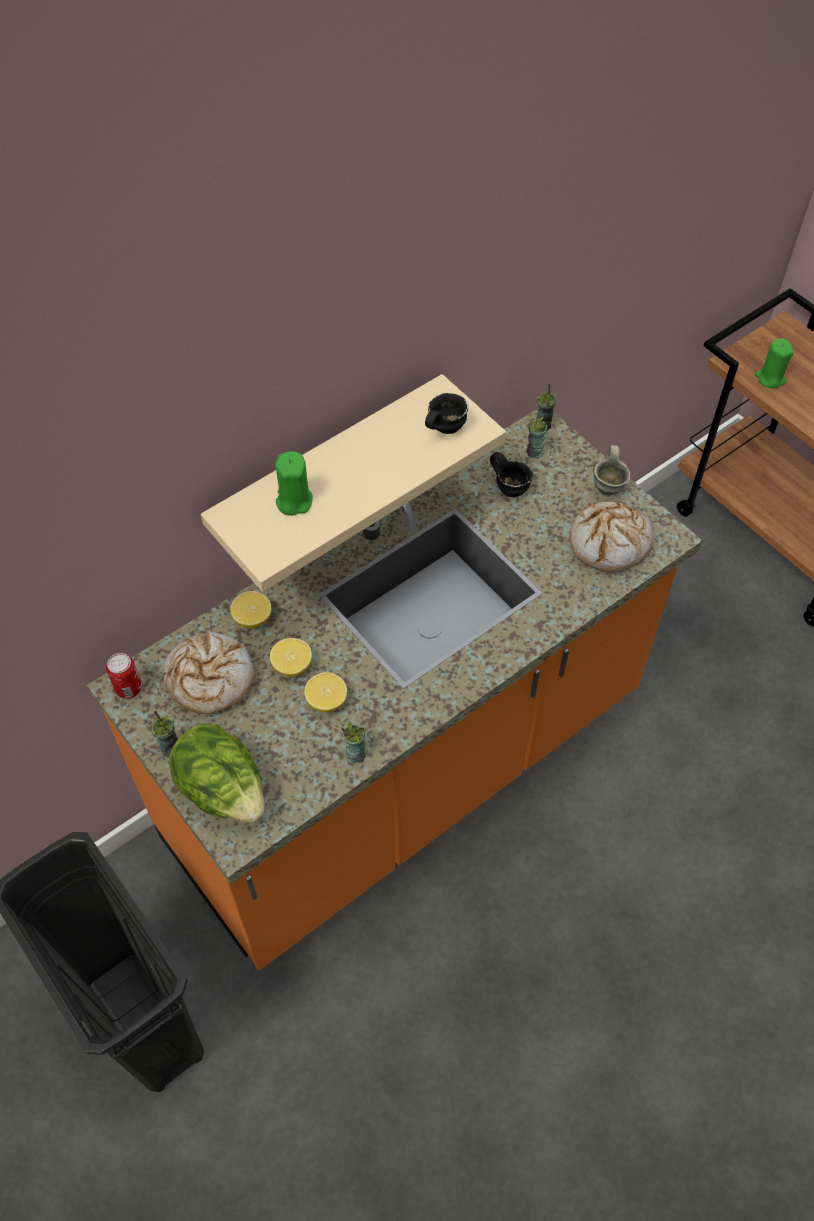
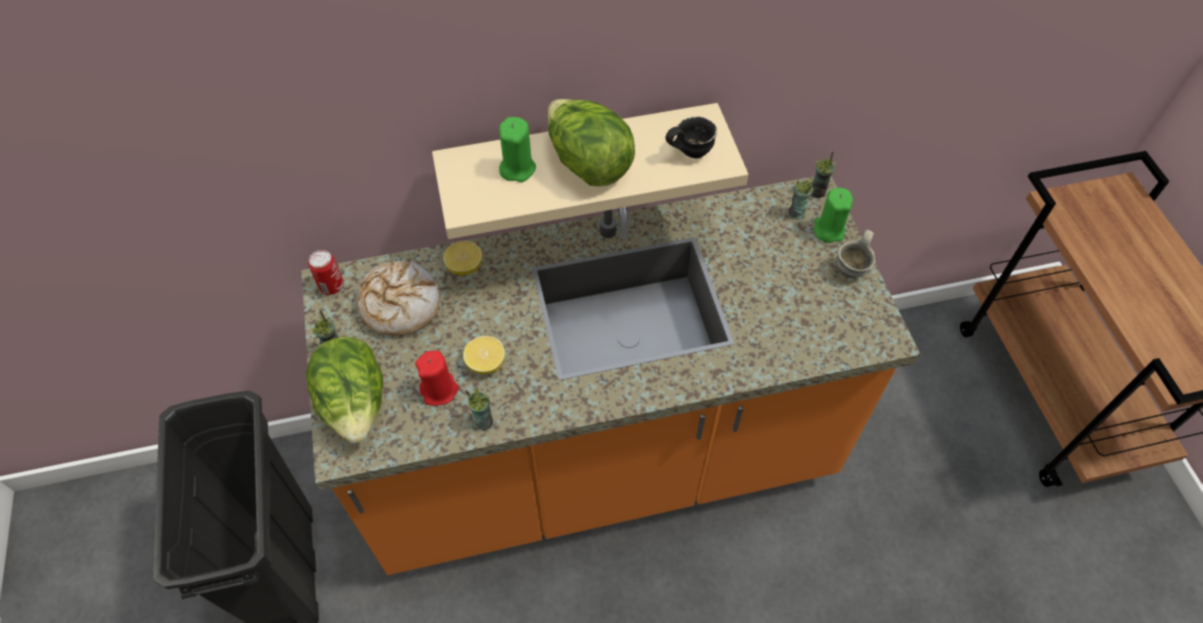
camera: 25 degrees right, 0 degrees up
lemon [270,638,312,677] -> none
black mug [490,452,533,497] -> none
bread [569,501,654,572] -> none
green candle [755,338,794,388] -> green candle moved to [814,188,853,243]
none -> red candle [415,351,459,406]
none -> lettuce [548,99,635,186]

